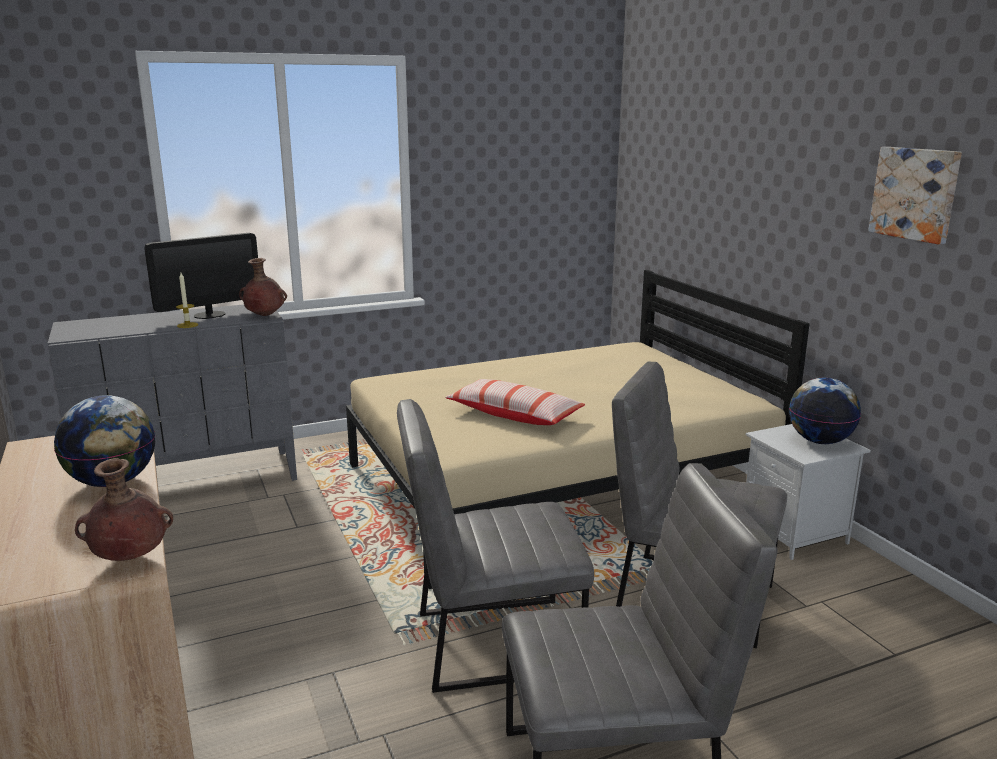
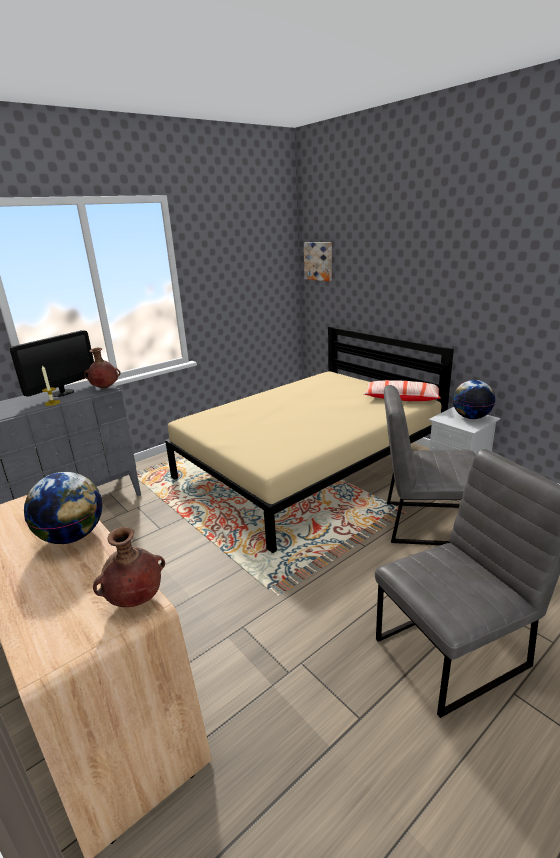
camera: 15 degrees left, 5 degrees up
grey chair [397,399,594,693] -> none
pillow [445,379,585,425] -> pillow moved to [364,380,441,401]
picture [868,147,962,244] -> picture moved to [304,242,332,281]

